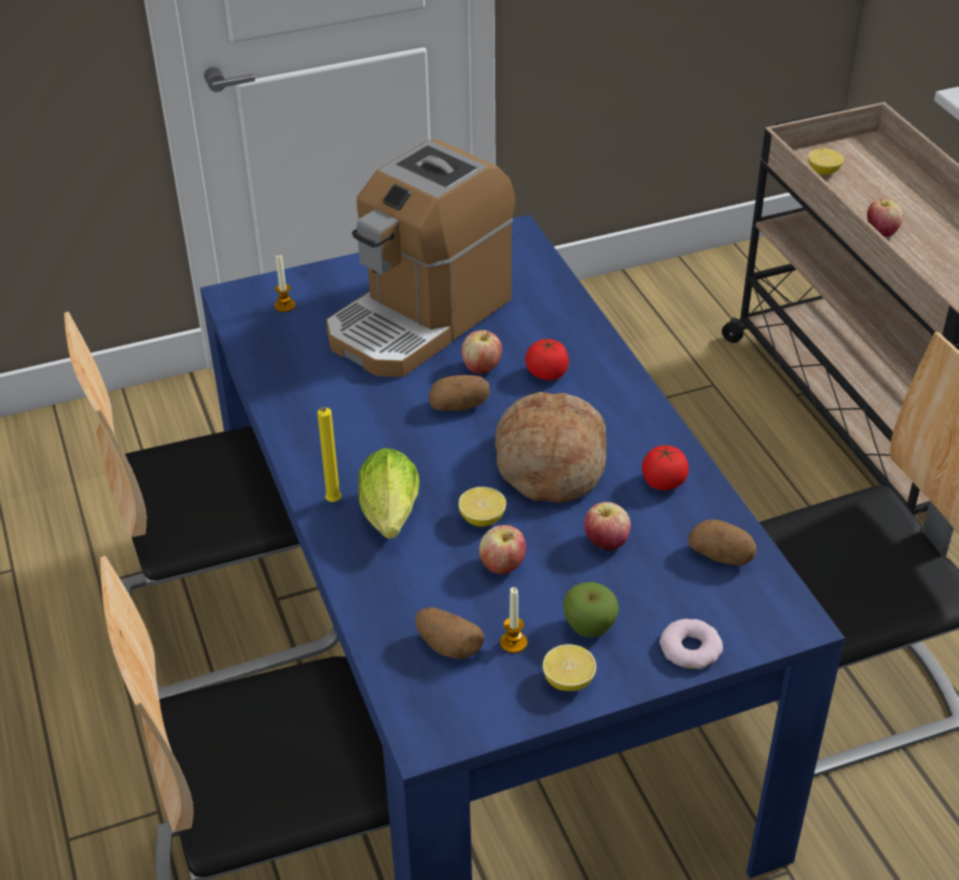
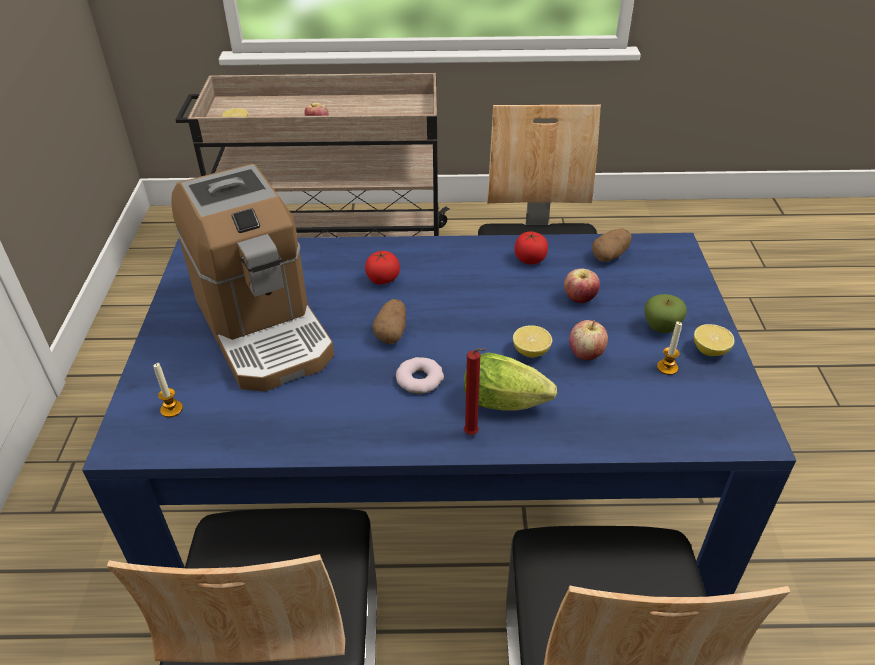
camera: 70 degrees left, 0 degrees up
yellow candle [317,407,341,502] -> red candle [464,348,487,435]
potato [415,607,484,659] -> none
apple [461,330,502,374] -> none
bread [495,392,606,503] -> none
donut [660,619,723,669] -> donut moved to [396,357,444,394]

